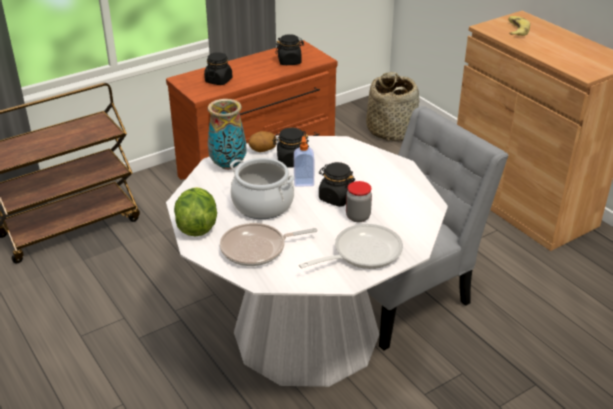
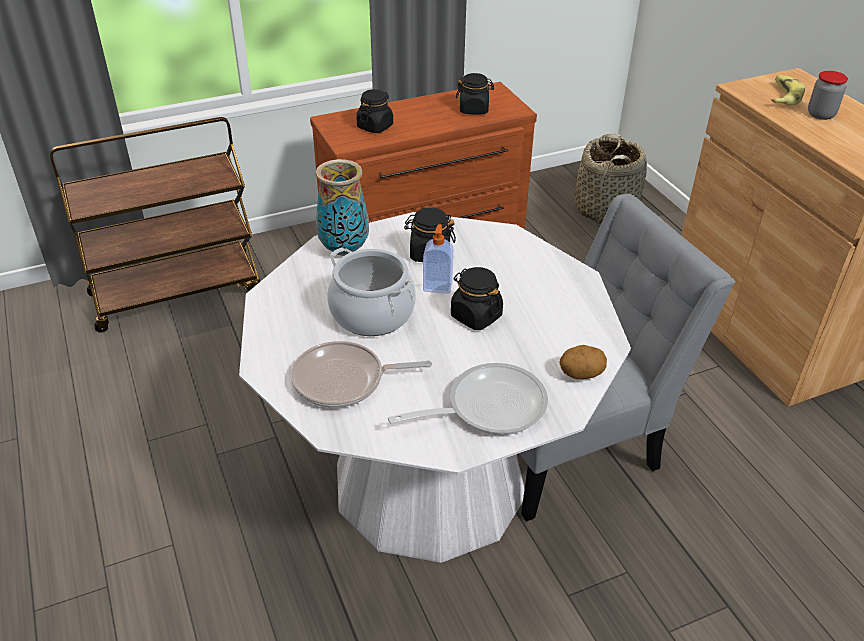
camera: 10 degrees right, 5 degrees up
lettuce [174,187,217,237] -> none
potato [248,131,277,152] -> potato moved to [559,345,607,379]
jar [346,181,372,222] -> jar moved to [808,71,848,120]

